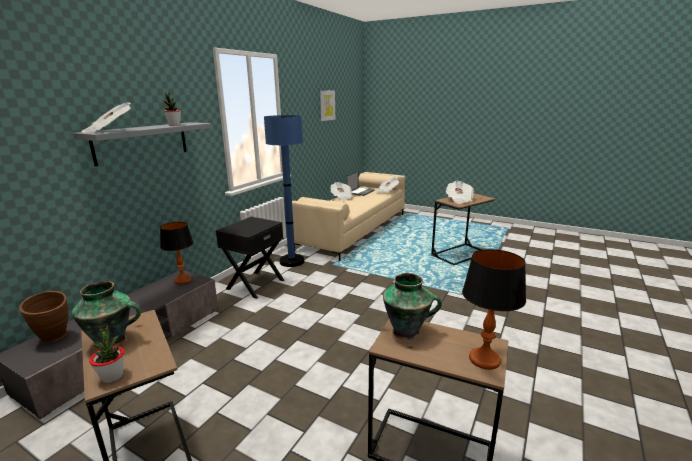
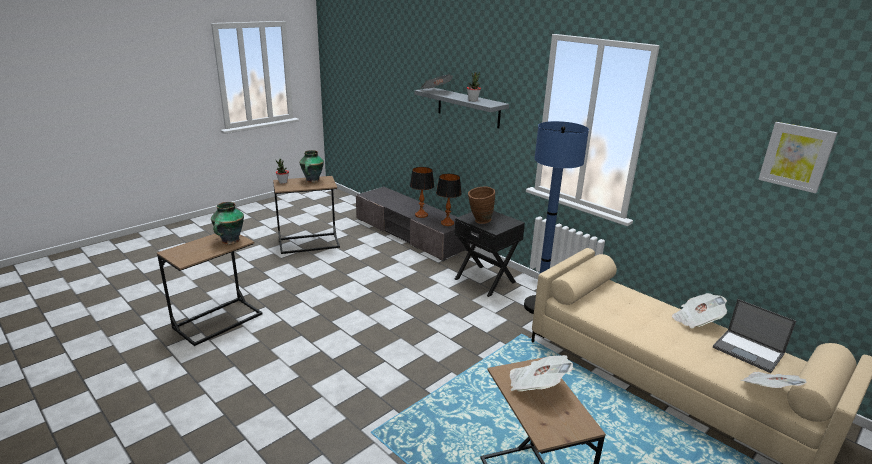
camera: 105 degrees right, 5 degrees up
brown vase [19,291,69,343] -> brown vase moved to [468,187,495,224]
table lamp [462,249,526,370] -> table lamp moved to [410,167,434,218]

